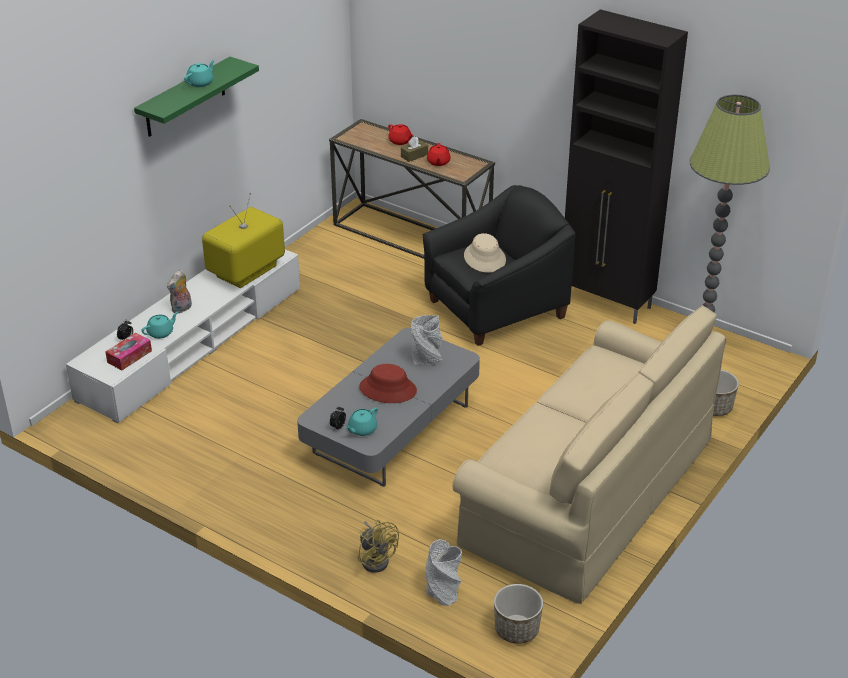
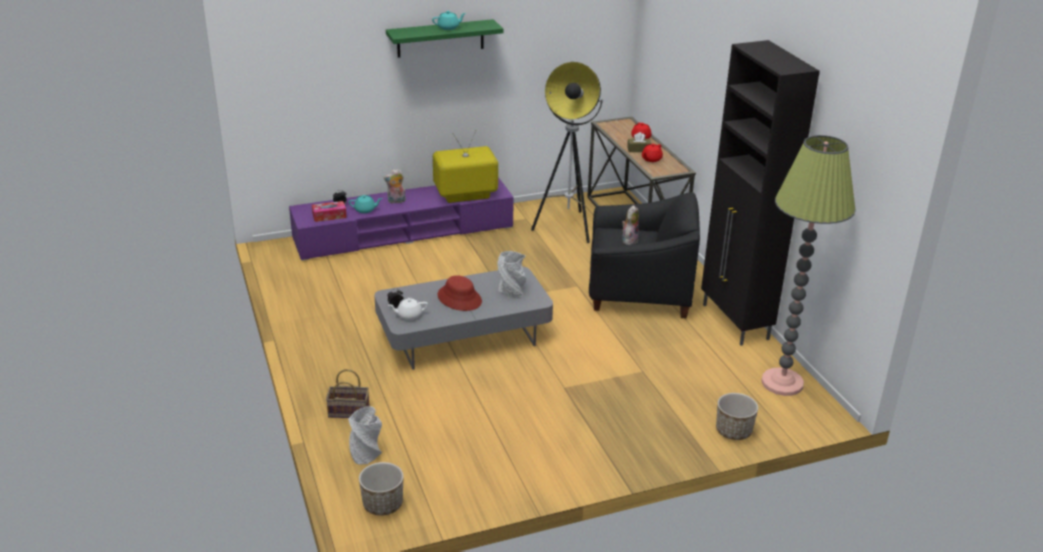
camera: 35 degrees right, 5 degrees down
white tv stand [66,249,300,423] -> purple tv stand [289,177,514,261]
turquoise teapot [345,407,378,436] -> white teapot [389,298,428,320]
yellow fan [358,520,399,573] -> basket [326,369,370,418]
beige sofa [453,305,726,604] -> none
beige hat [464,233,506,273] -> plush toy [622,205,639,245]
none -> floor lamp [531,62,603,243]

